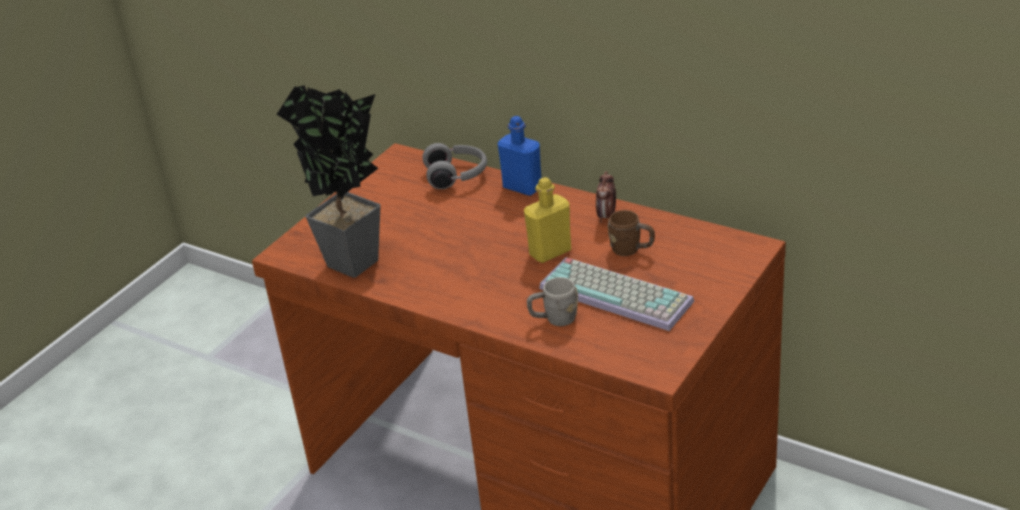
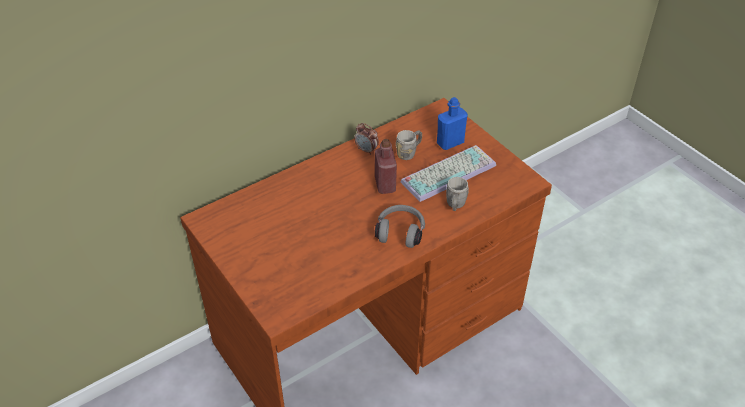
camera: 70 degrees left, 10 degrees up
potted plant [276,85,380,278] -> none
grey headphones [422,143,487,189] -> grey headphones moved to [375,205,425,248]
blue bottle [498,116,541,196] -> blue bottle moved to [437,97,468,150]
yellow bottle [524,177,571,263] -> red bottle [375,139,397,194]
brown mug [608,210,655,256] -> grey mug [396,130,422,160]

